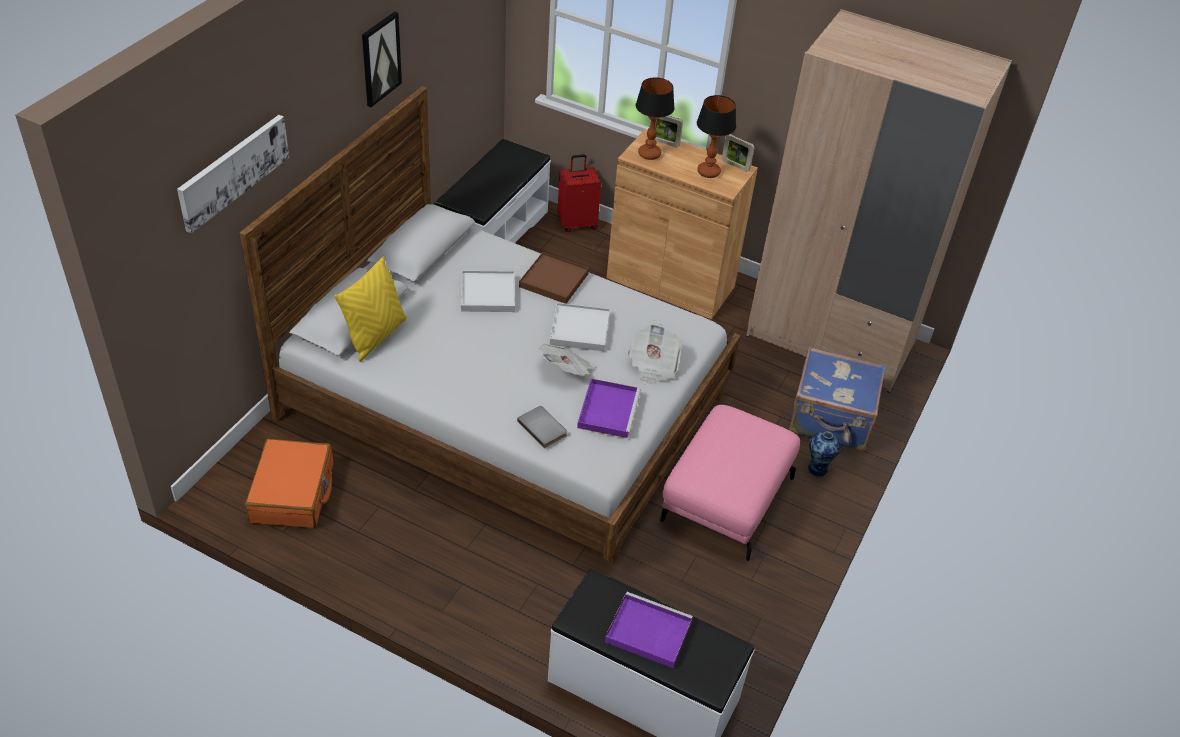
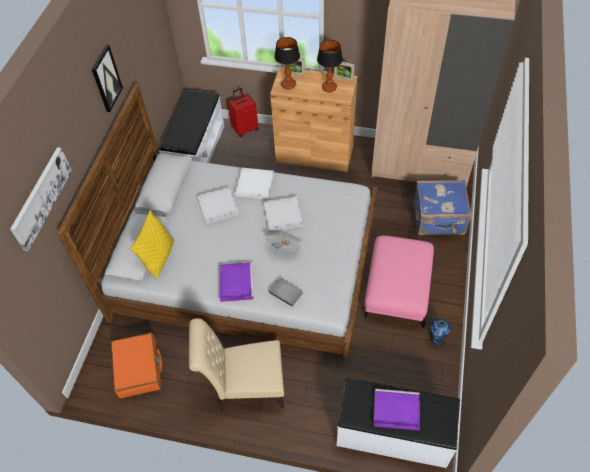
camera: 10 degrees left, 10 degrees up
brown tray [519,252,589,304] -> white tray [235,168,274,200]
purple tray [577,379,641,438] -> purple tray moved to [220,262,254,302]
newspaper [628,324,682,385] -> none
vase [808,431,841,477] -> vase moved to [429,318,451,346]
none -> beige chair [189,318,284,412]

